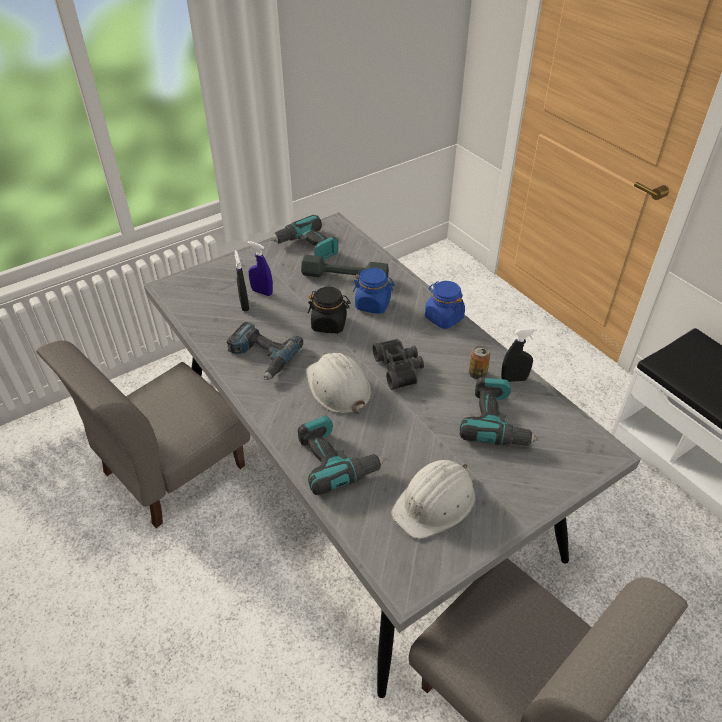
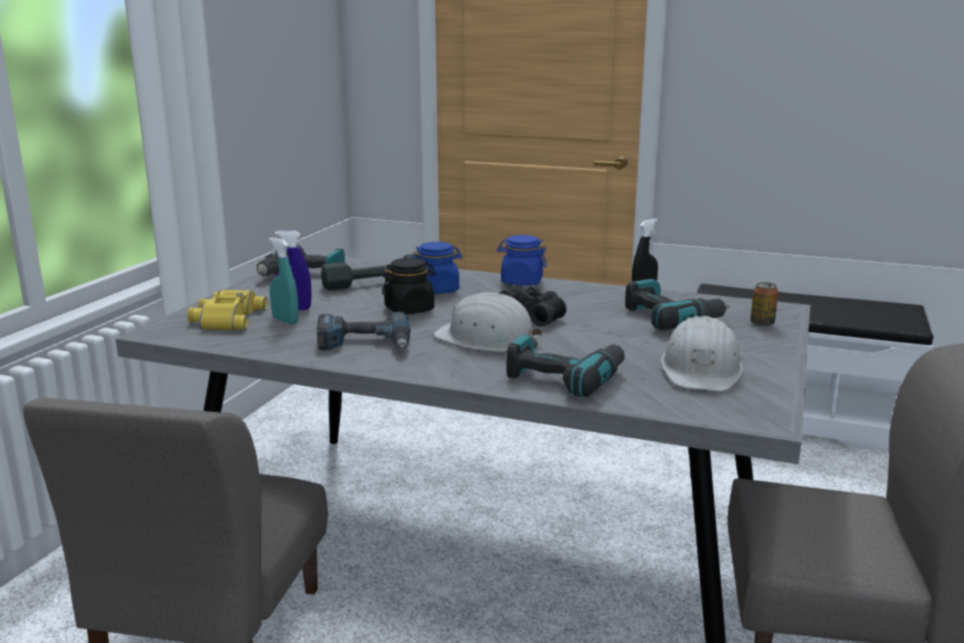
camera: 35 degrees left, 25 degrees down
black spray bottle [235,250,249,311] -> turquoise spray bottle [269,238,299,324]
can [469,346,490,379] -> can moved to [750,282,778,327]
none -> yellow binoculars [187,290,267,330]

